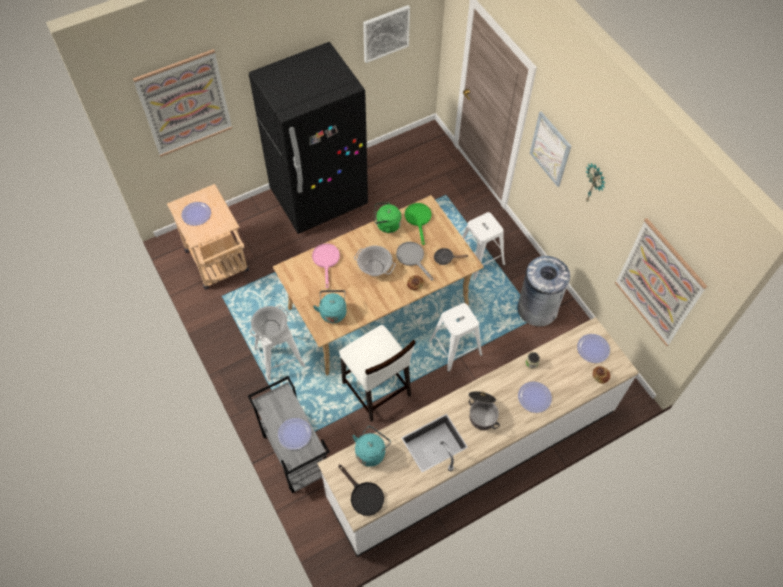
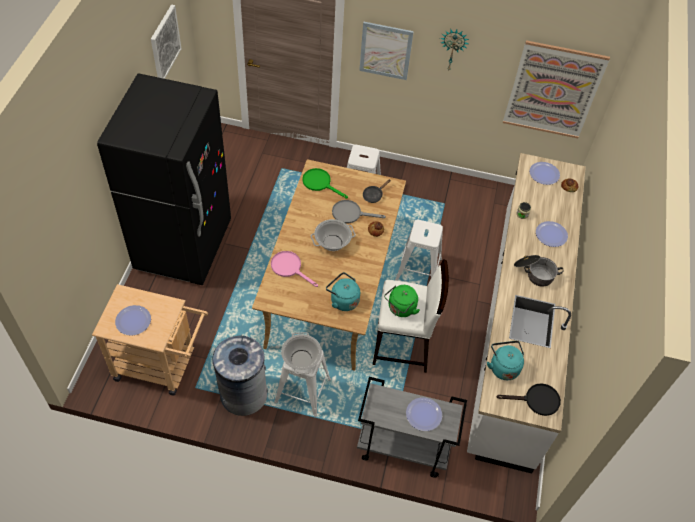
camera: 50 degrees left, 5 degrees down
picture [133,49,232,157] -> none
green kettle [374,202,401,233] -> green kettle moved to [384,285,420,317]
grey trash can [517,256,570,327] -> grey trash can moved to [212,336,268,416]

